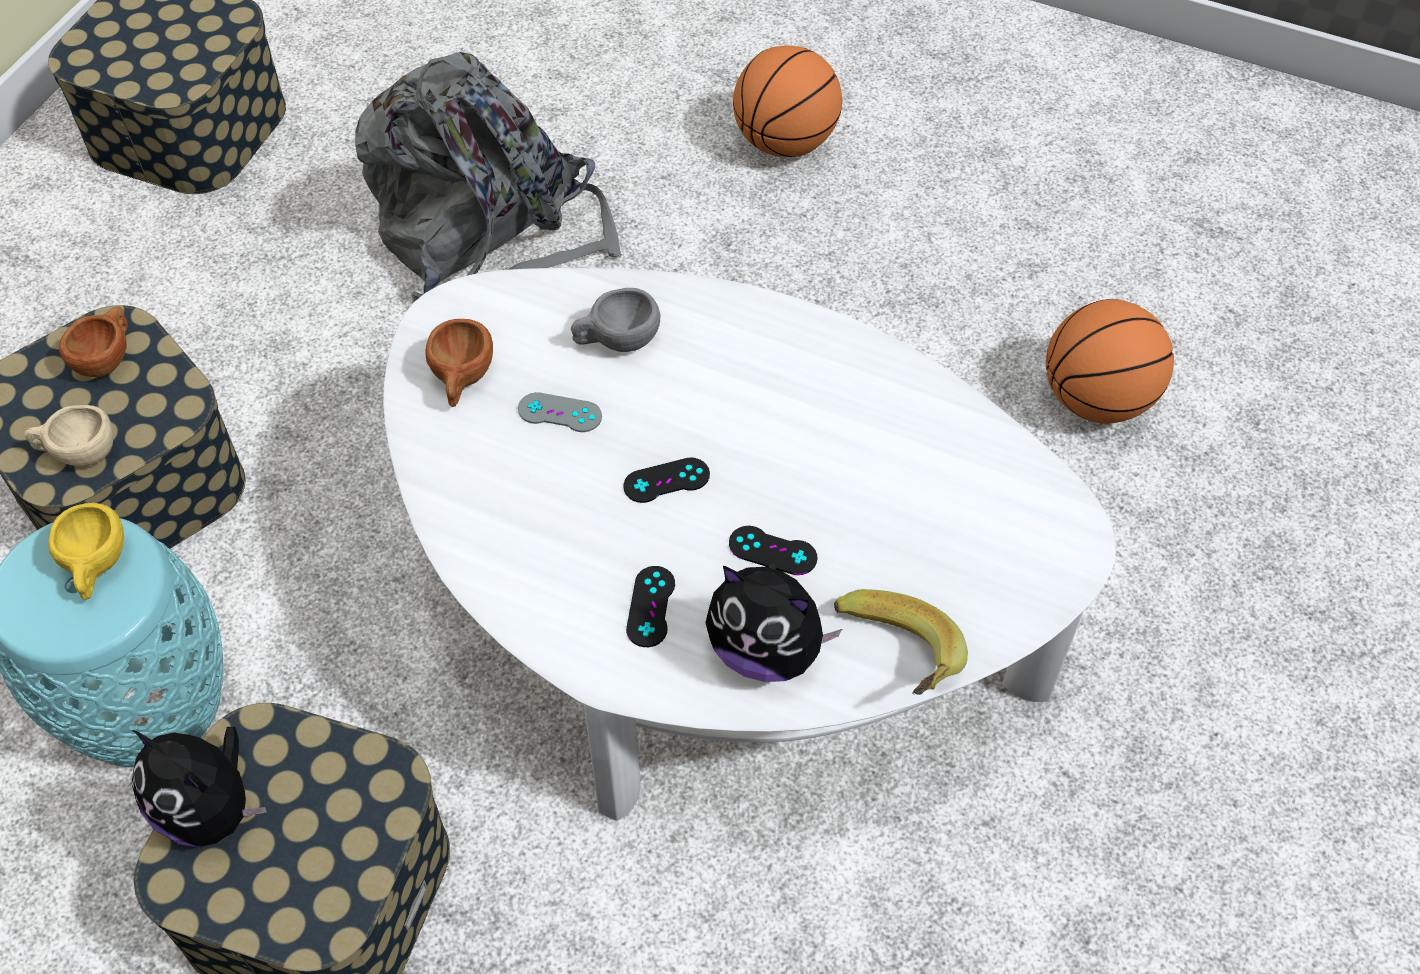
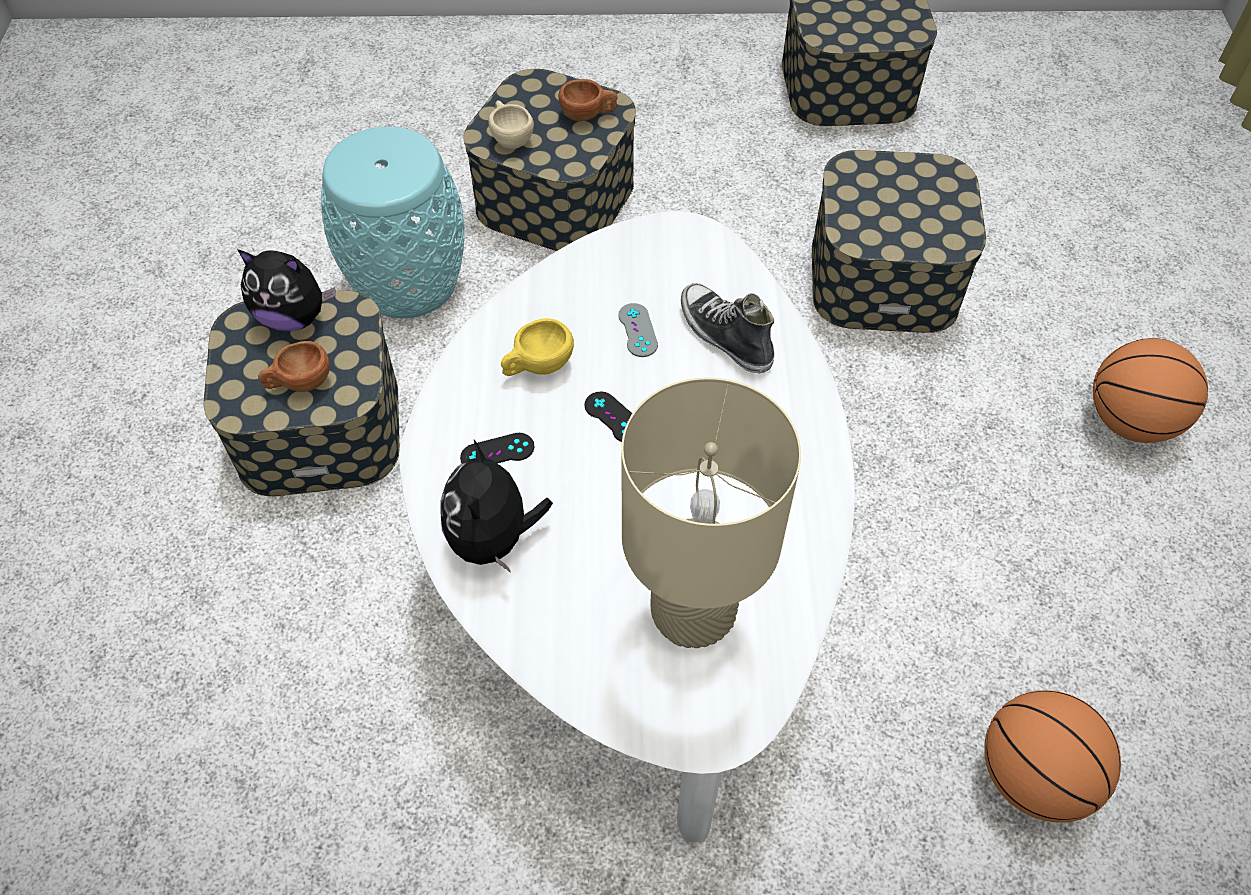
camera: 65 degrees right, 0 degrees up
yellow cup [48,503,124,600] -> yellow cup moved to [501,318,574,376]
plush toy [131,727,267,847] -> plush toy turned 90 degrees counterclockwise [237,249,335,332]
grey backpack [355,52,622,303] -> storage box [812,150,986,333]
brown cup [425,319,493,407] -> brown cup moved to [258,341,330,392]
grey cup [571,288,660,352] -> shoe [681,283,774,373]
black game controller [729,526,817,575] -> none
banana [834,589,968,695] -> none
none -> beige table lamp [621,378,801,648]

